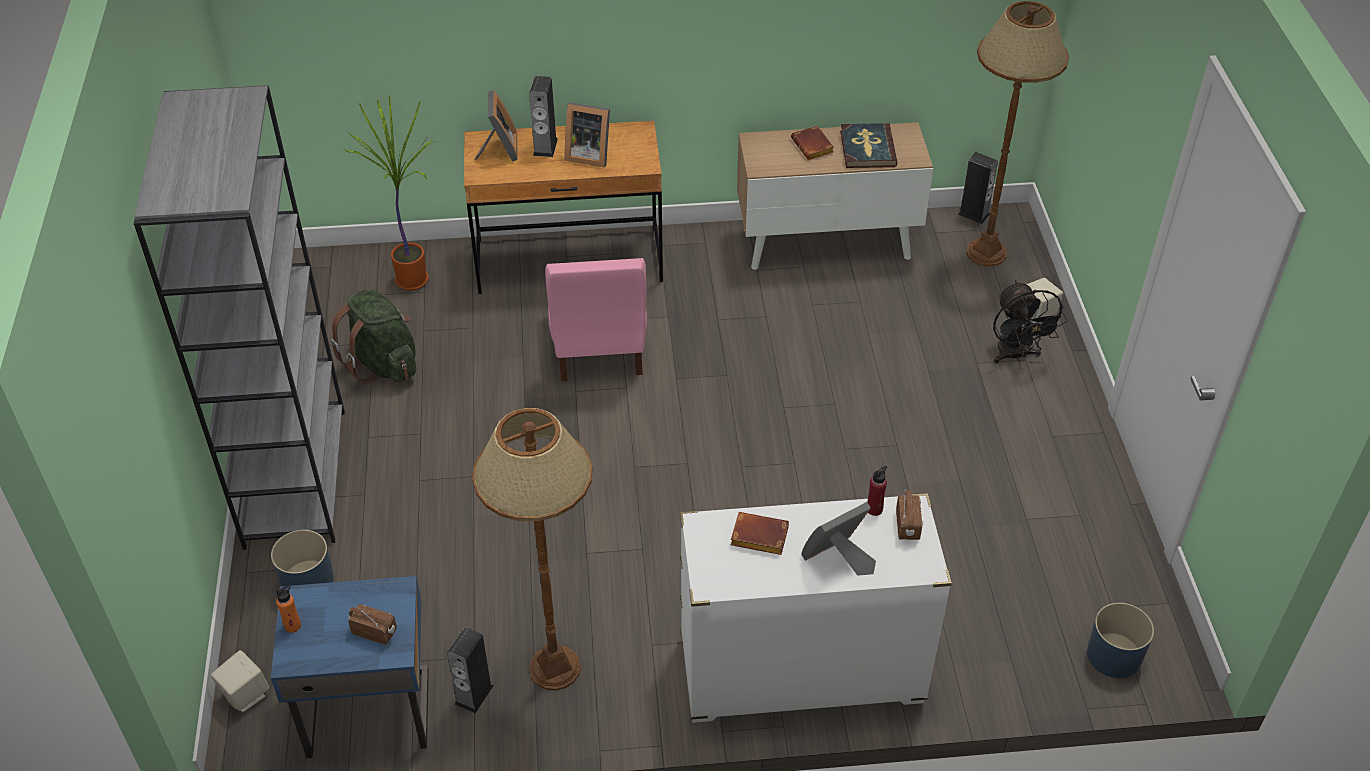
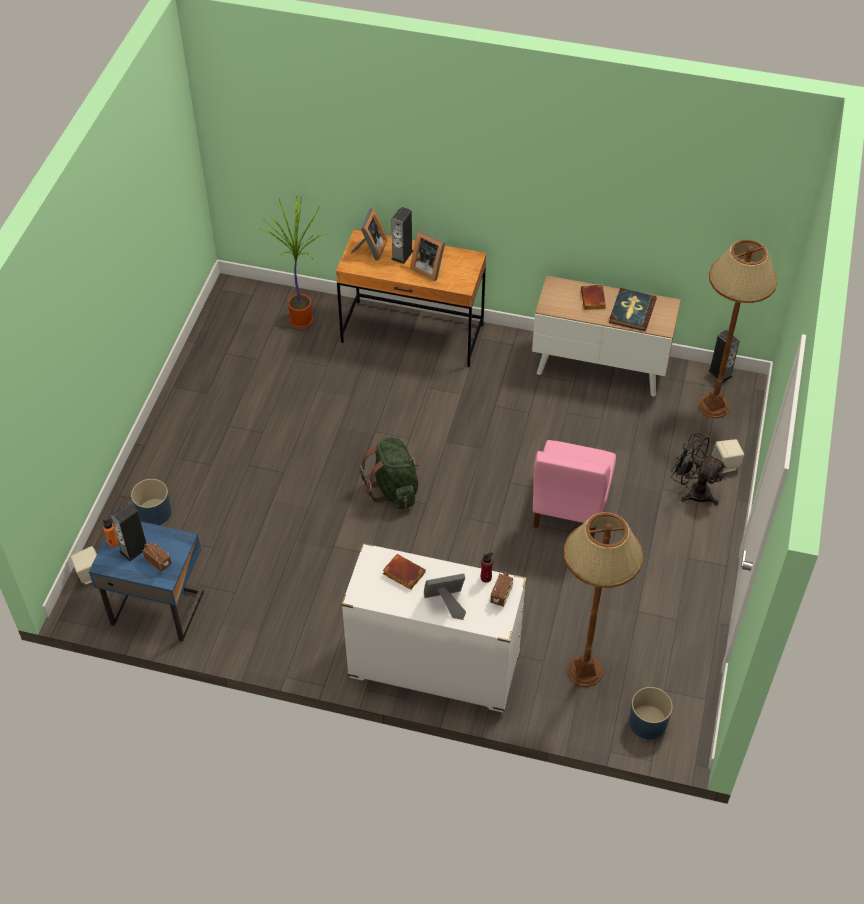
camera: 20 degrees right, 5 degrees up
grey bookcase [134,85,345,550] -> none
green backpack [331,289,416,384] -> green backpack moved to [360,437,421,509]
speaker [447,627,494,714] -> speaker moved to [111,503,146,562]
brown floor lamp [472,408,593,691] -> brown floor lamp moved to [564,512,643,687]
pink chair [545,258,647,382] -> pink chair moved to [533,440,616,538]
black fan [993,280,1068,364] -> black fan turned 120 degrees clockwise [671,433,727,505]

